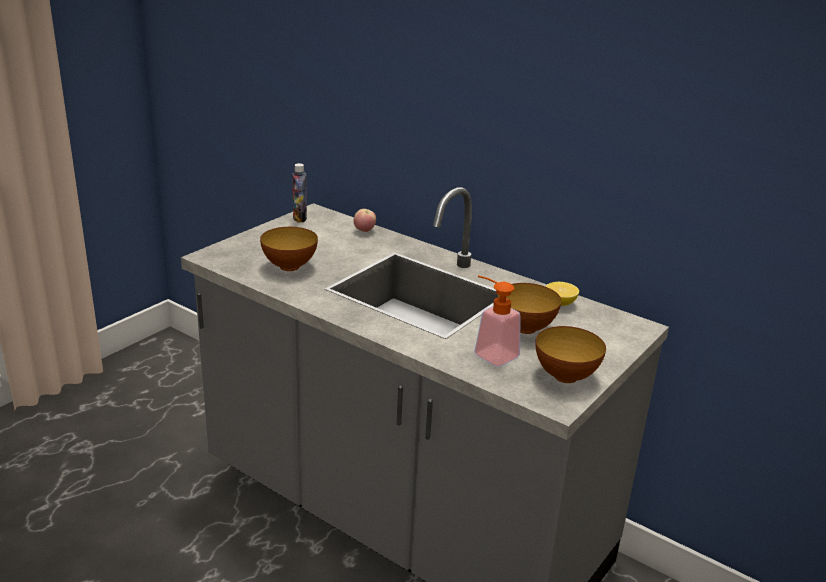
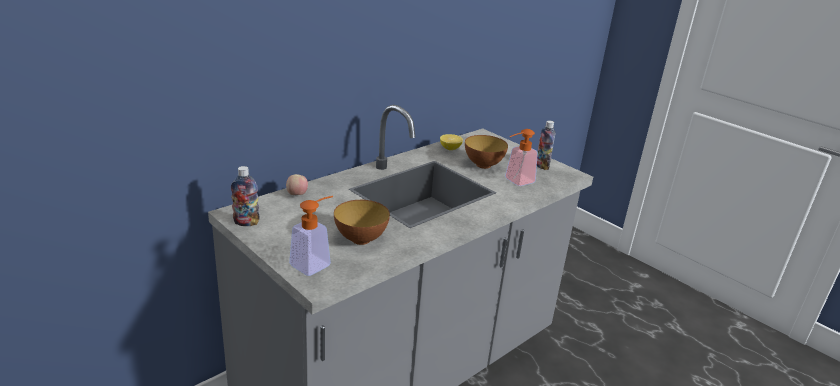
camera: 80 degrees left, 0 degrees up
bowl [535,326,606,383] -> bottle [537,120,555,170]
none -> soap dispenser [289,196,333,276]

